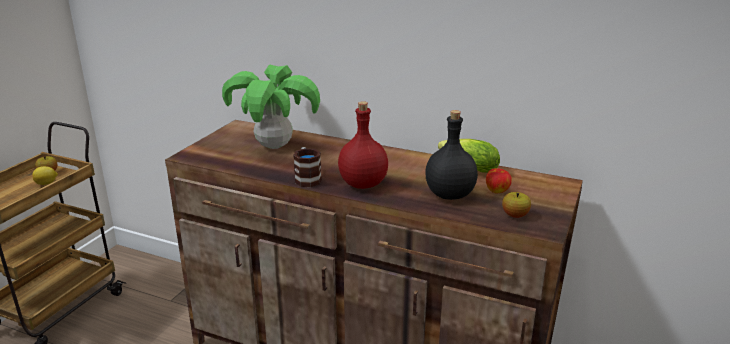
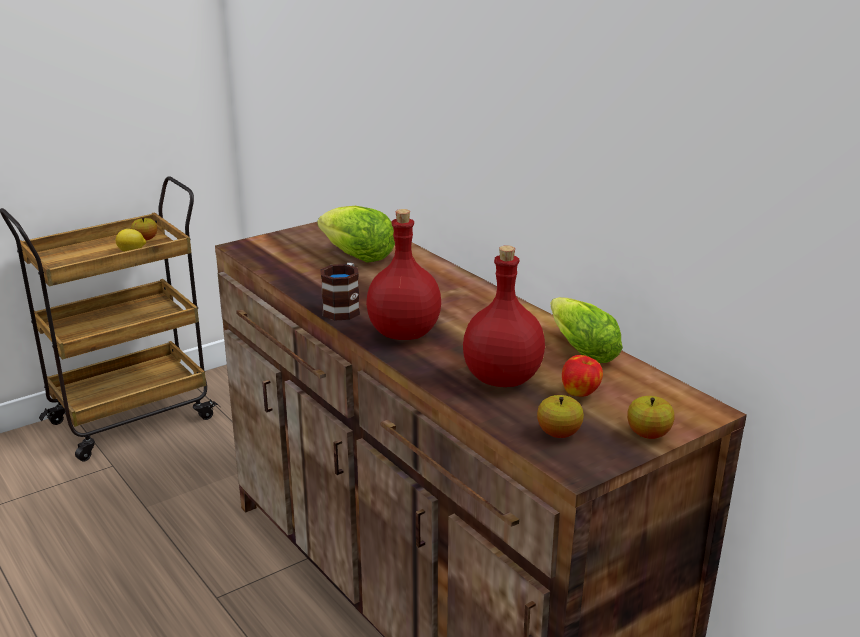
camera: 30 degrees right, 0 degrees up
potted plant [222,65,320,149] -> lettuce [318,206,395,263]
black bottle [425,110,478,200] -> red bottle [463,245,545,387]
none -> apple [627,396,675,439]

